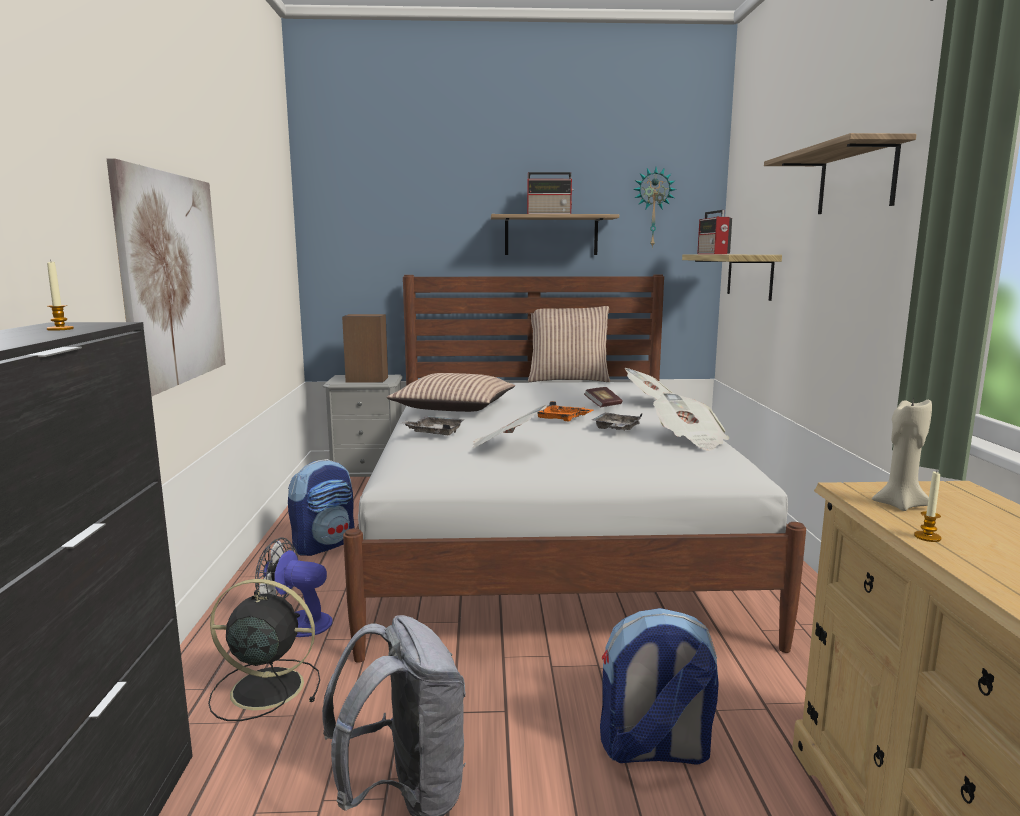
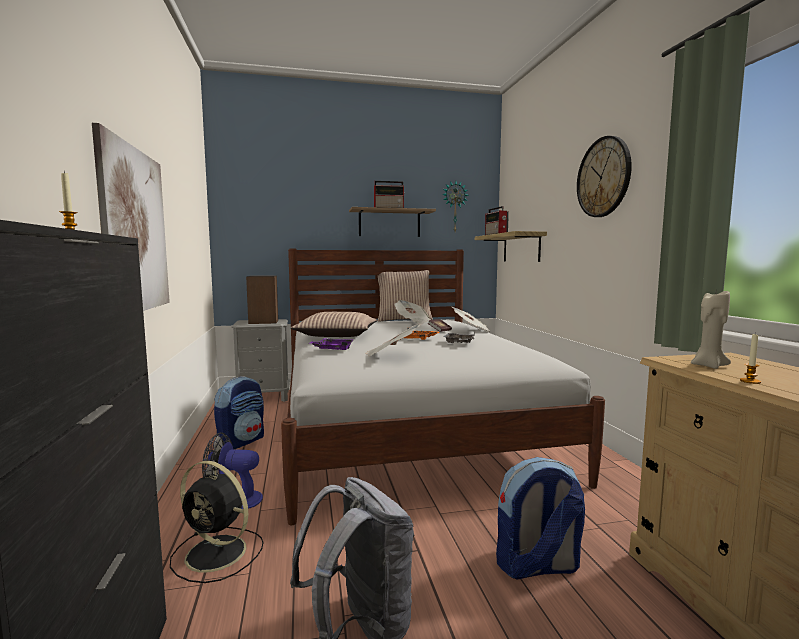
camera: 10 degrees left, 5 degrees down
black fan [208,579,320,721] -> black fan turned 150 degrees counterclockwise [170,461,263,583]
grey tray [401,416,463,435] -> purple tray [310,338,353,350]
newspaper [653,392,729,451] -> newspaper moved to [394,300,431,324]
shelf [764,133,917,214] -> wall clock [577,136,632,217]

